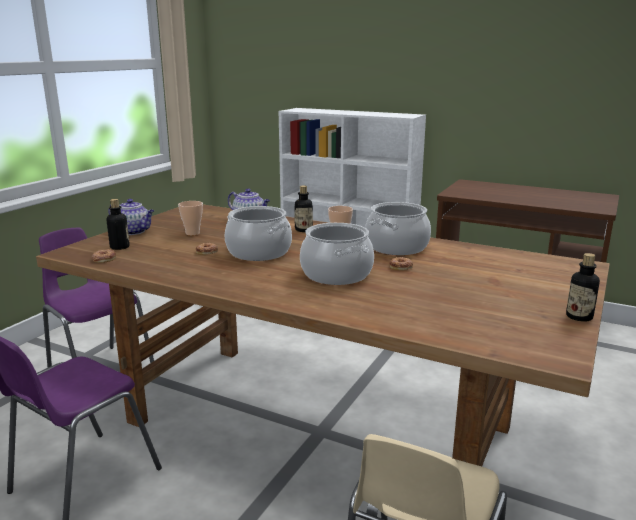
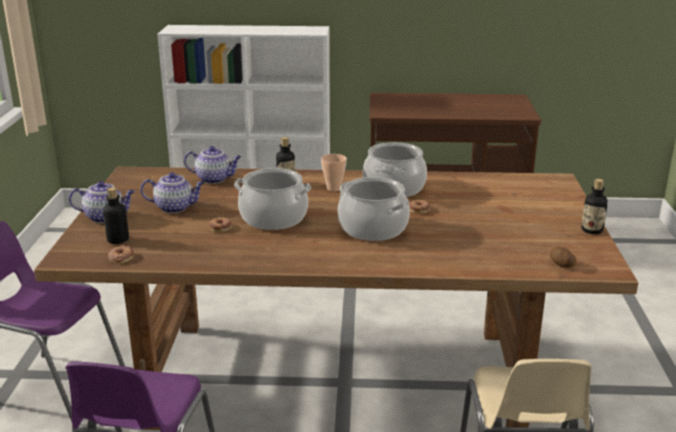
camera: 25 degrees left, 5 degrees up
cup [178,201,203,236] -> teapot [140,172,205,213]
none -> potato [550,247,576,268]

